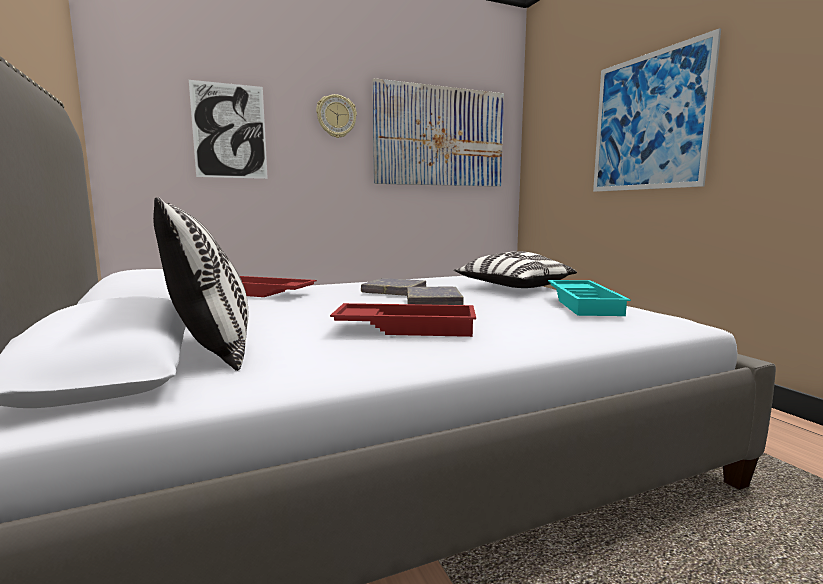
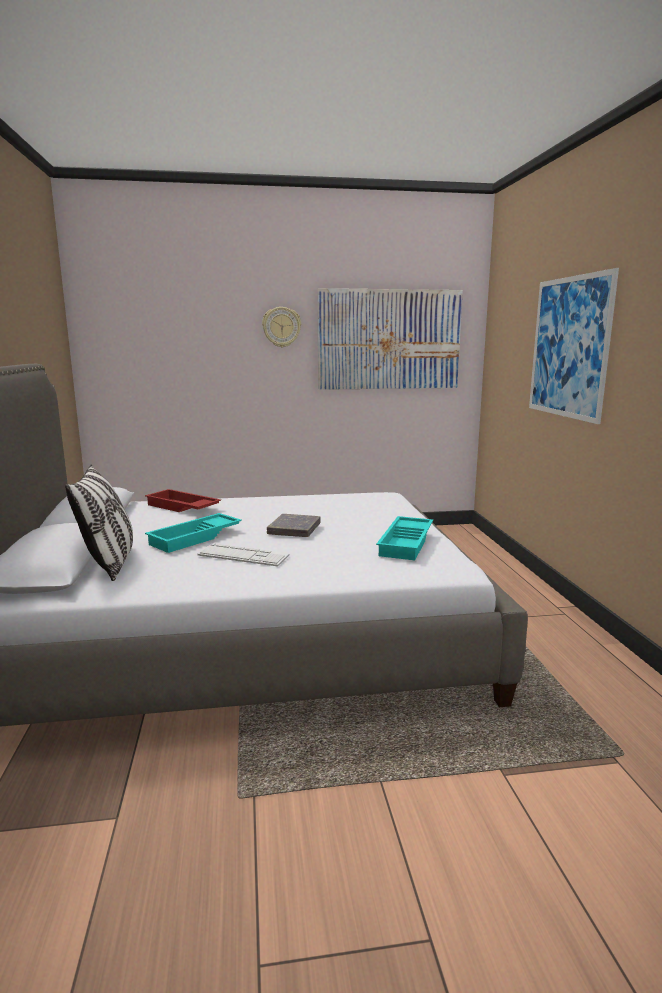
camera: 15 degrees right, 5 degrees up
picture [189,80,268,179] -> none
red tray [330,303,476,337] -> keyboard [197,543,290,567]
grey book [361,278,426,296] -> none
pillow [454,251,577,288] -> none
none -> turquoise tray [145,513,242,553]

